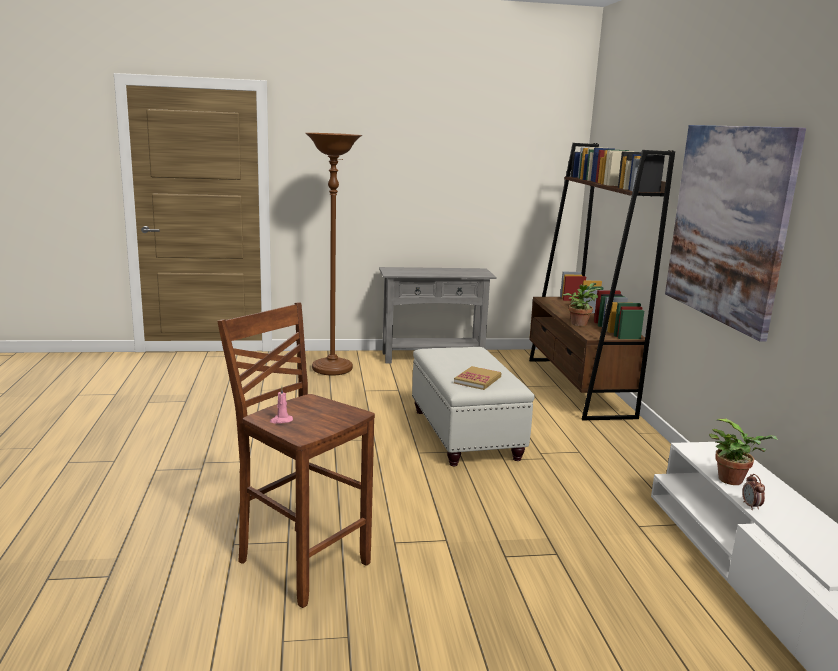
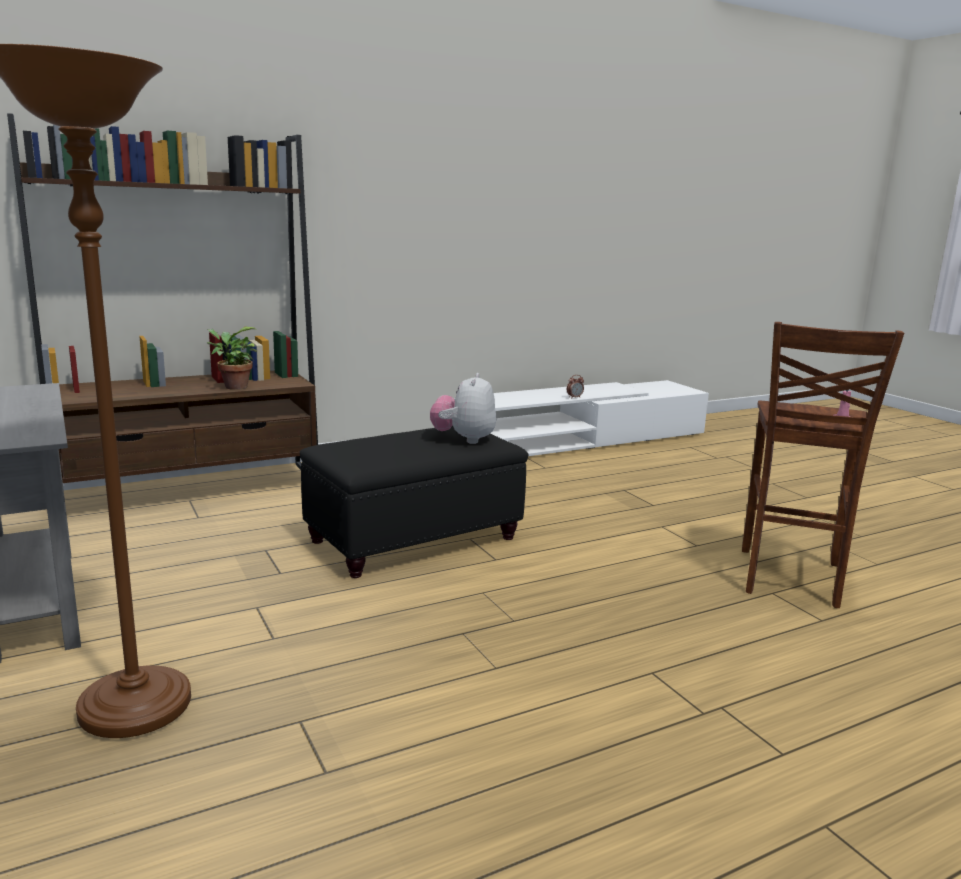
camera: 110 degrees left, 0 degrees up
white ottoman [412,347,535,466] -> black ottoman [300,425,528,578]
book [454,366,501,390] -> plush toy [430,373,496,444]
picture [665,125,806,342] -> none
potted plant [709,419,778,485] -> none

